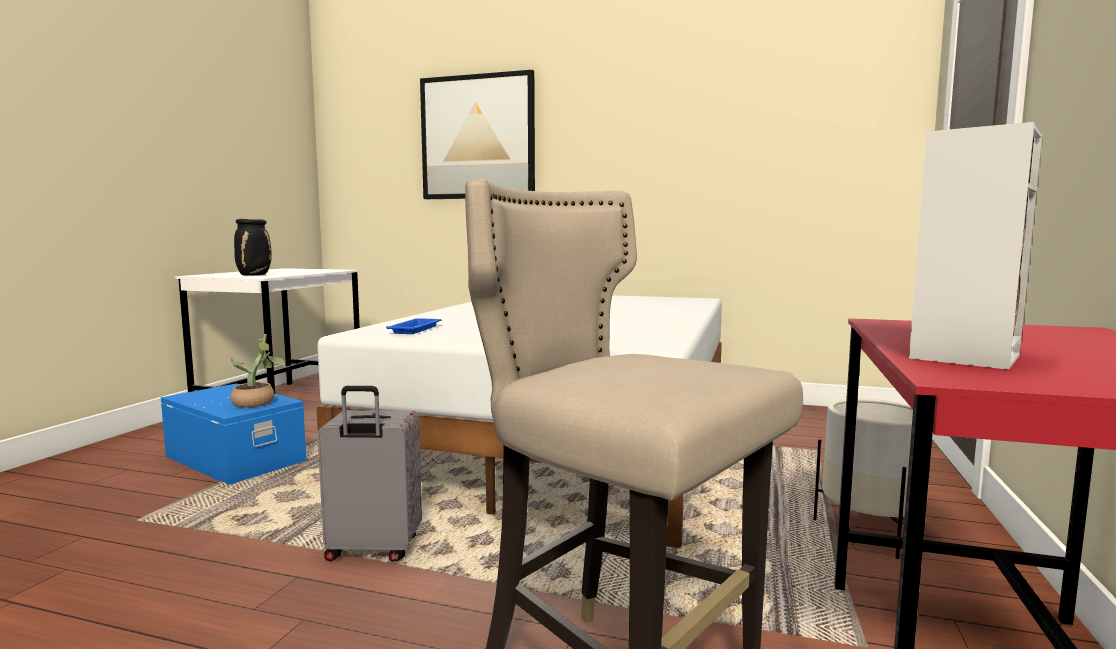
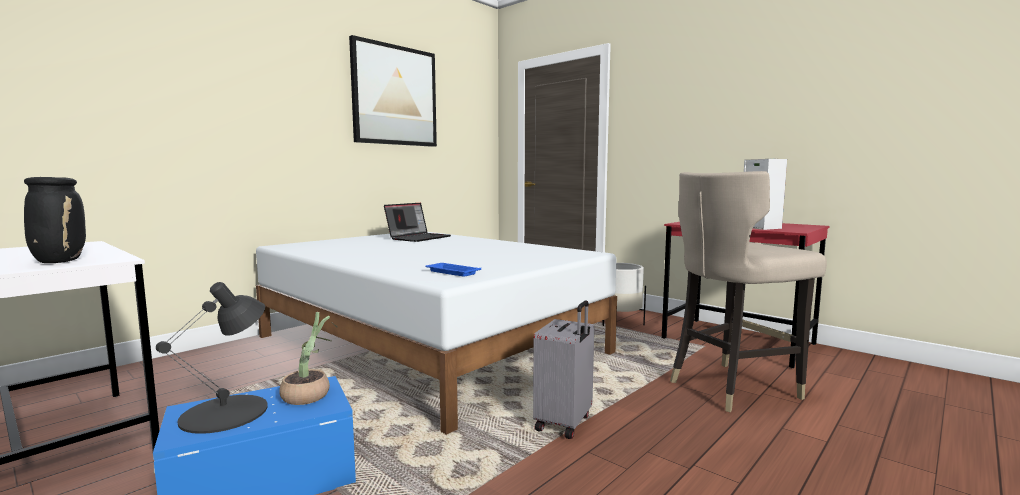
camera: 65 degrees left, 0 degrees up
picture [420,70,535,199] -> picture moved to [349,35,437,147]
none -> black table lamp [156,282,268,434]
none -> laptop [384,203,451,242]

